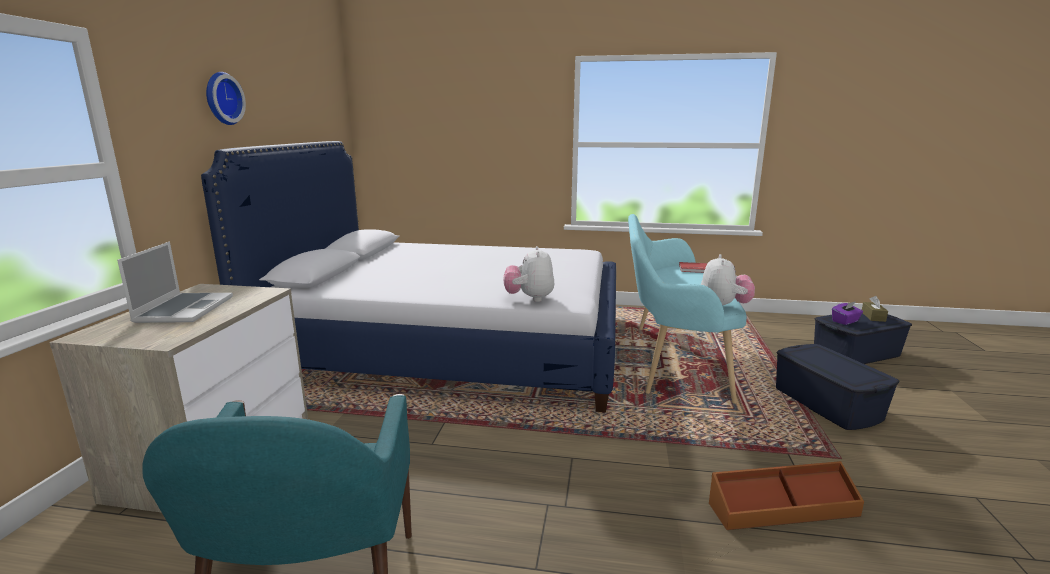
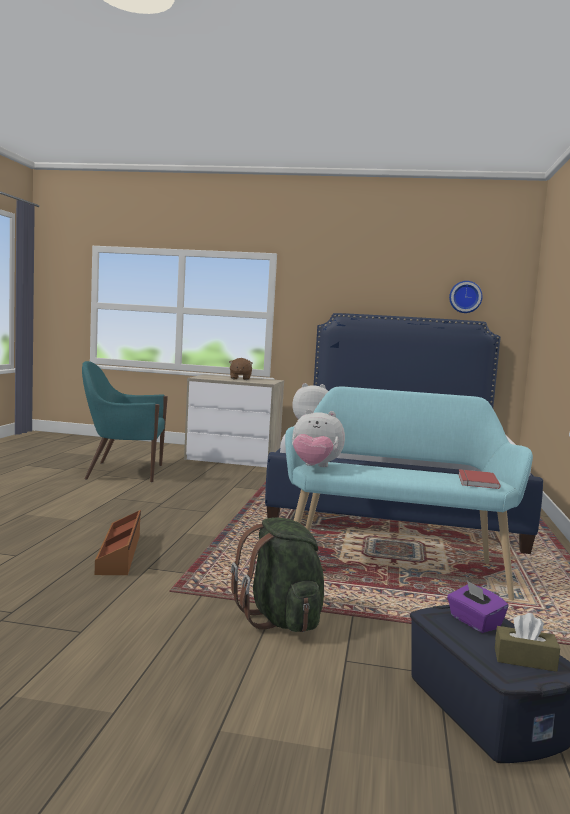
camera: 90 degrees right, 10 degrees down
laptop [117,242,233,323] -> brown plush toy [229,358,253,380]
wall clock [206,72,246,125] -> wall clock moved to [449,281,483,313]
blue storage box [776,344,899,430] -> green backpack [231,517,326,632]

